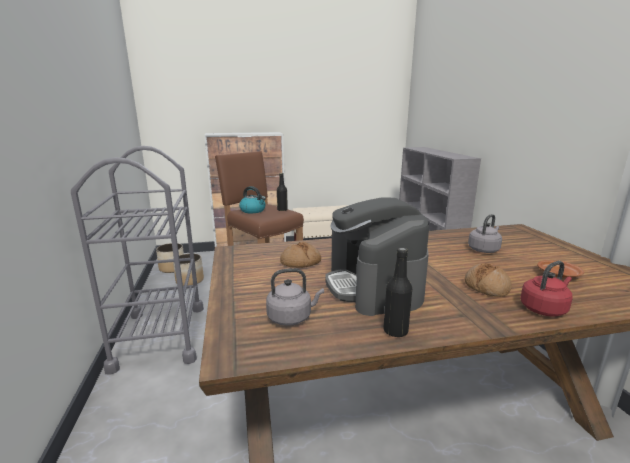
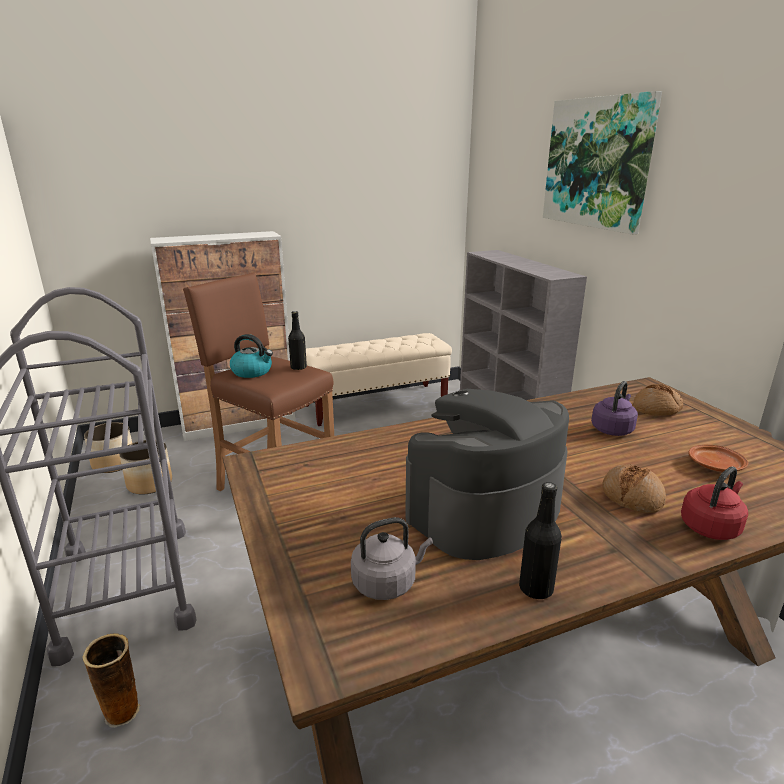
camera: 10 degrees left, 5 degrees up
bread [280,242,321,268] -> bread moved to [633,384,683,416]
coffee machine [325,197,429,316] -> coffee machine turned 75 degrees clockwise [405,389,569,560]
grey kettle [468,214,502,253] -> purple kettle [591,381,638,436]
none -> vase [83,633,140,728]
none -> picture [543,91,662,234]

